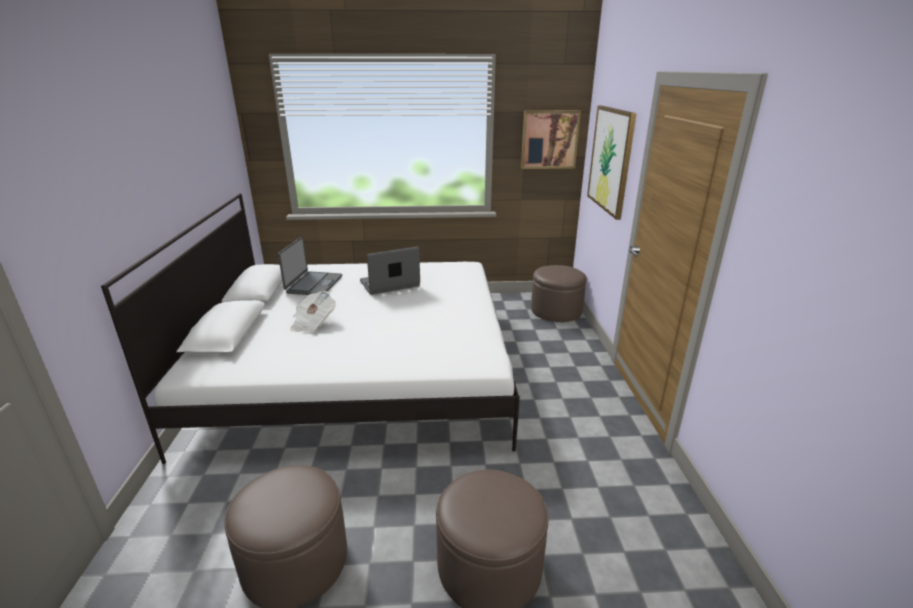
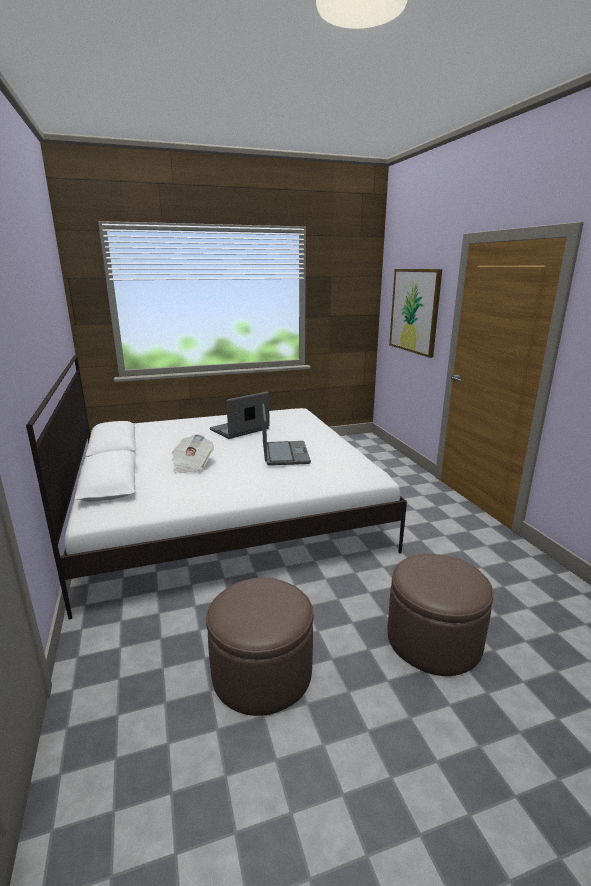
camera: 15 degrees left, 5 degrees down
laptop [278,236,342,295] -> laptop moved to [262,404,311,466]
picture [521,111,581,169] -> none
brown ottoman [531,265,587,322] -> none

